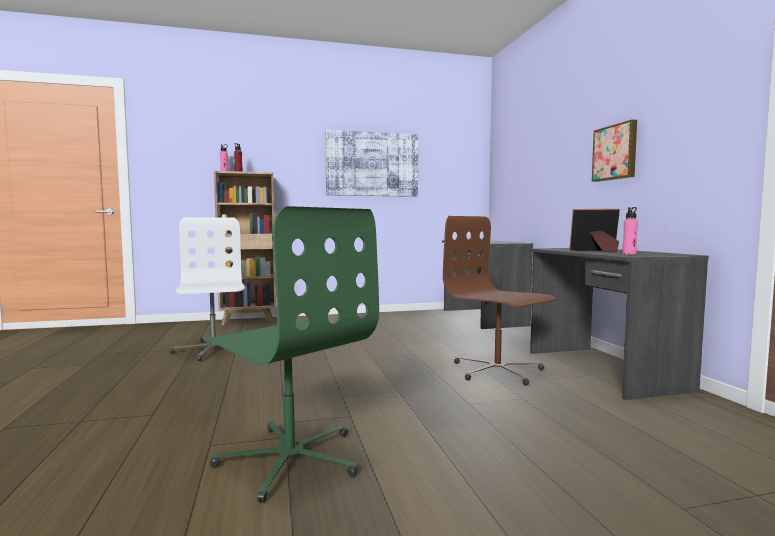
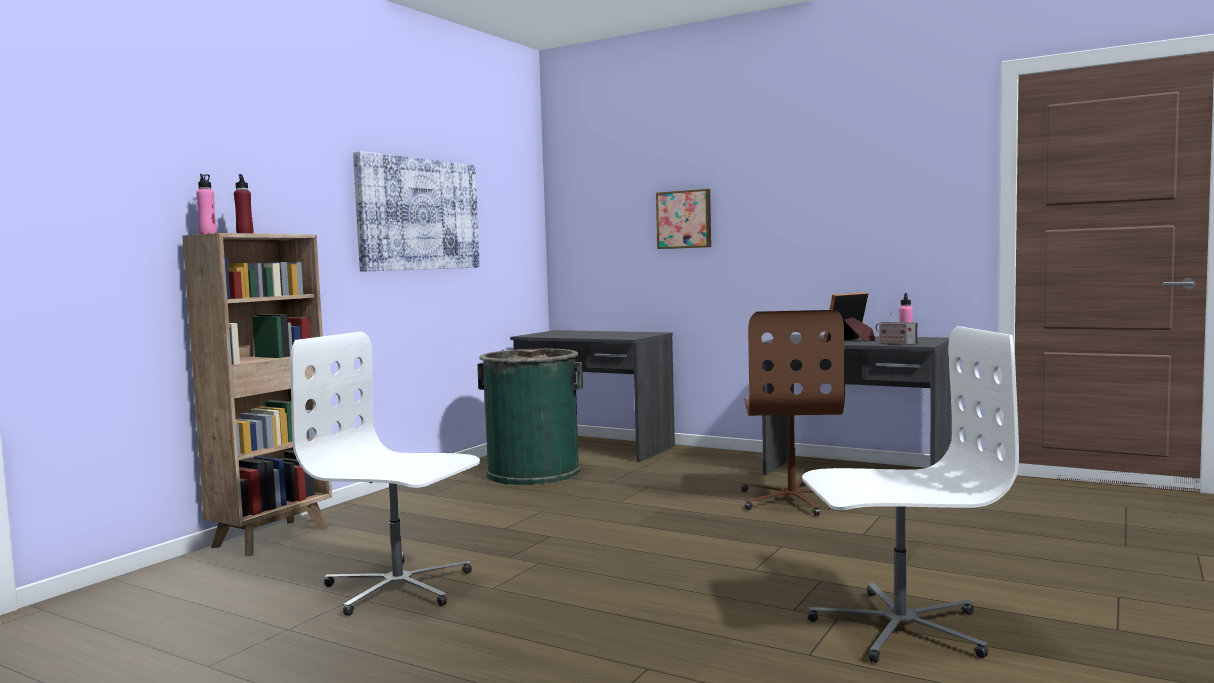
camera: 45 degrees left, 0 degrees up
green office chair [203,206,379,503] -> white office chair [802,326,1019,663]
brown office chair [443,216,556,386] -> brown office chair turned 90 degrees counterclockwise [741,310,845,516]
picture [592,120,637,182] -> picture moved to [656,189,711,249]
none -> green trash can [477,349,583,485]
none -> radio [876,311,917,345]

